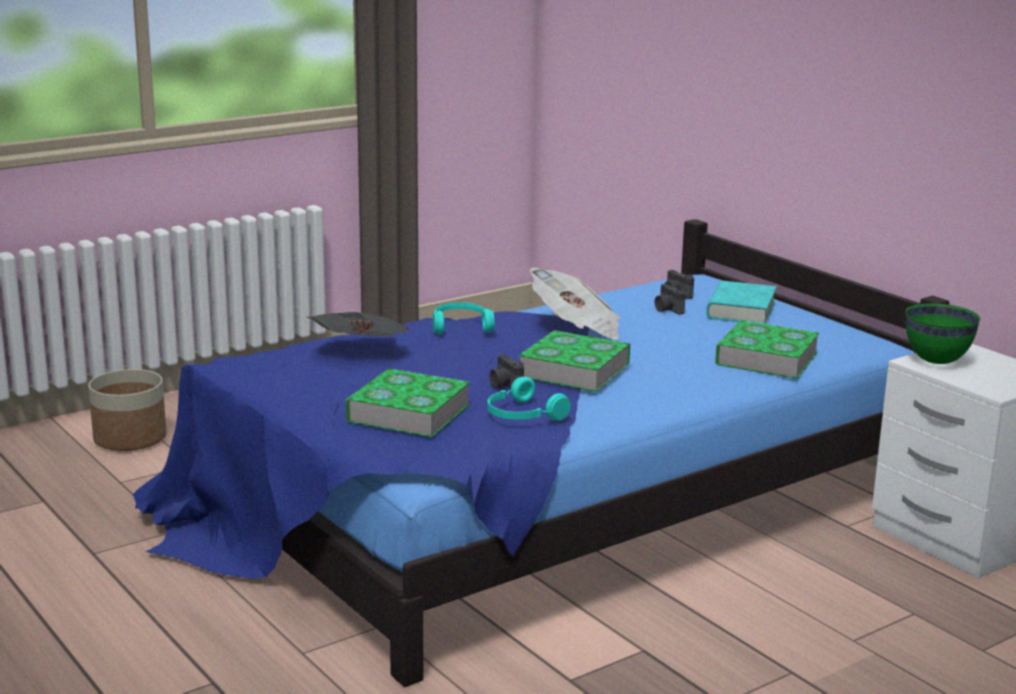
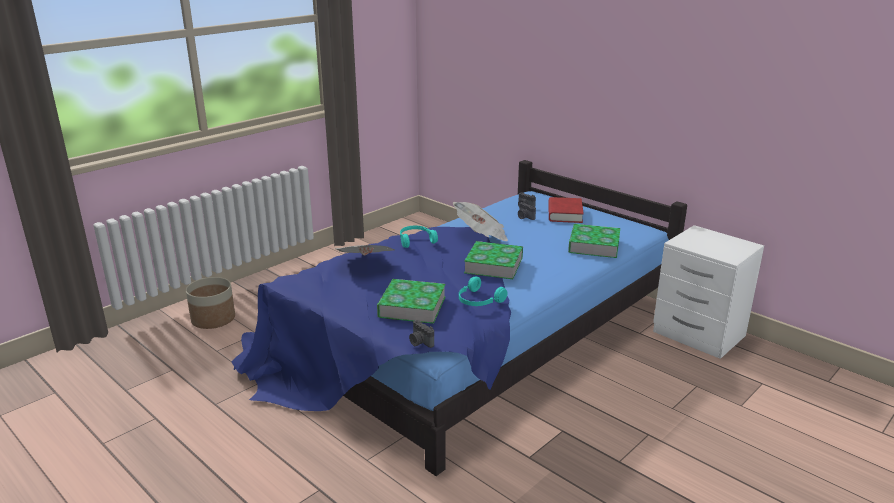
camera: 10 degrees left, 5 degrees up
camera [489,354,524,388] -> camera moved to [409,320,434,348]
turquoise book [706,281,777,324] -> red book [548,197,584,223]
green bowl [905,303,980,364] -> none

